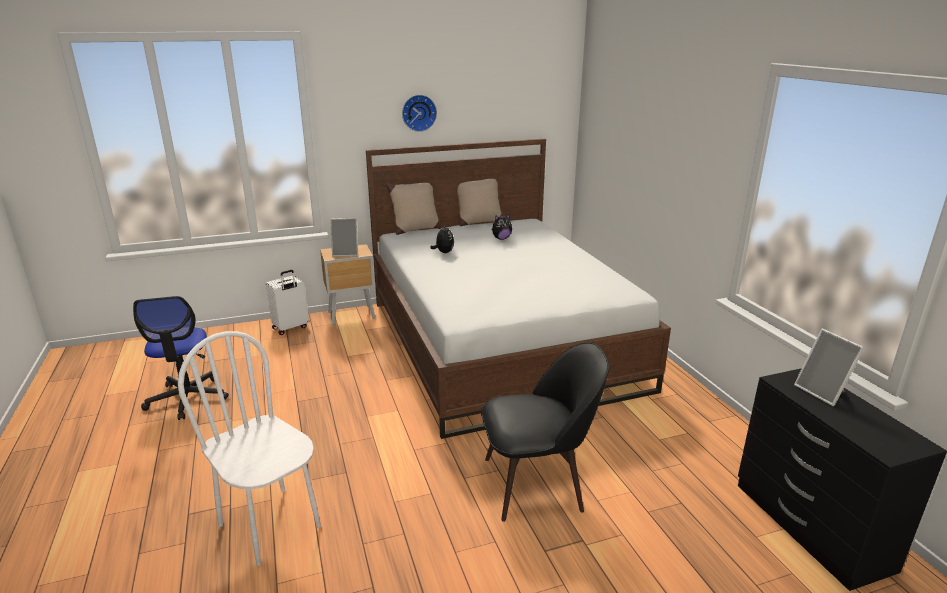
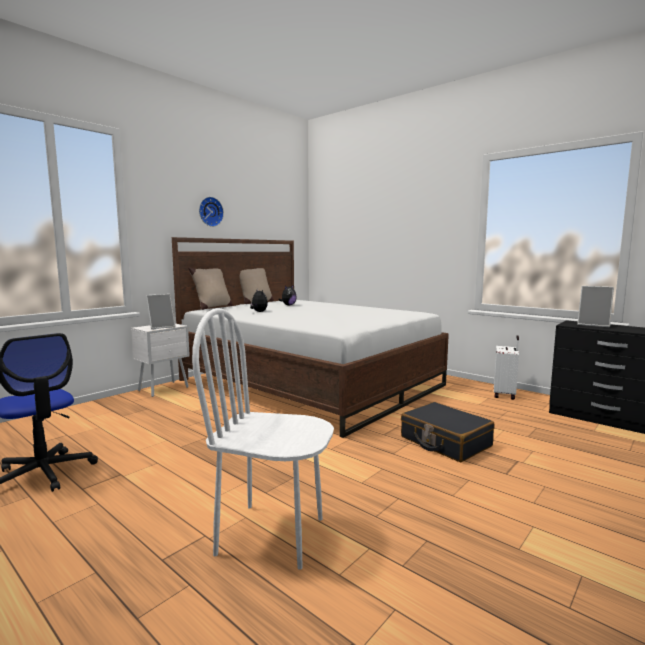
camera: 30 degrees left, 15 degrees down
white suitcase [266,270,309,335] -> white suitcase moved to [494,335,519,400]
brown nightstand [320,244,375,325] -> white nightstand [131,323,190,397]
black chair [481,342,609,522] -> black suitcase [401,402,494,462]

